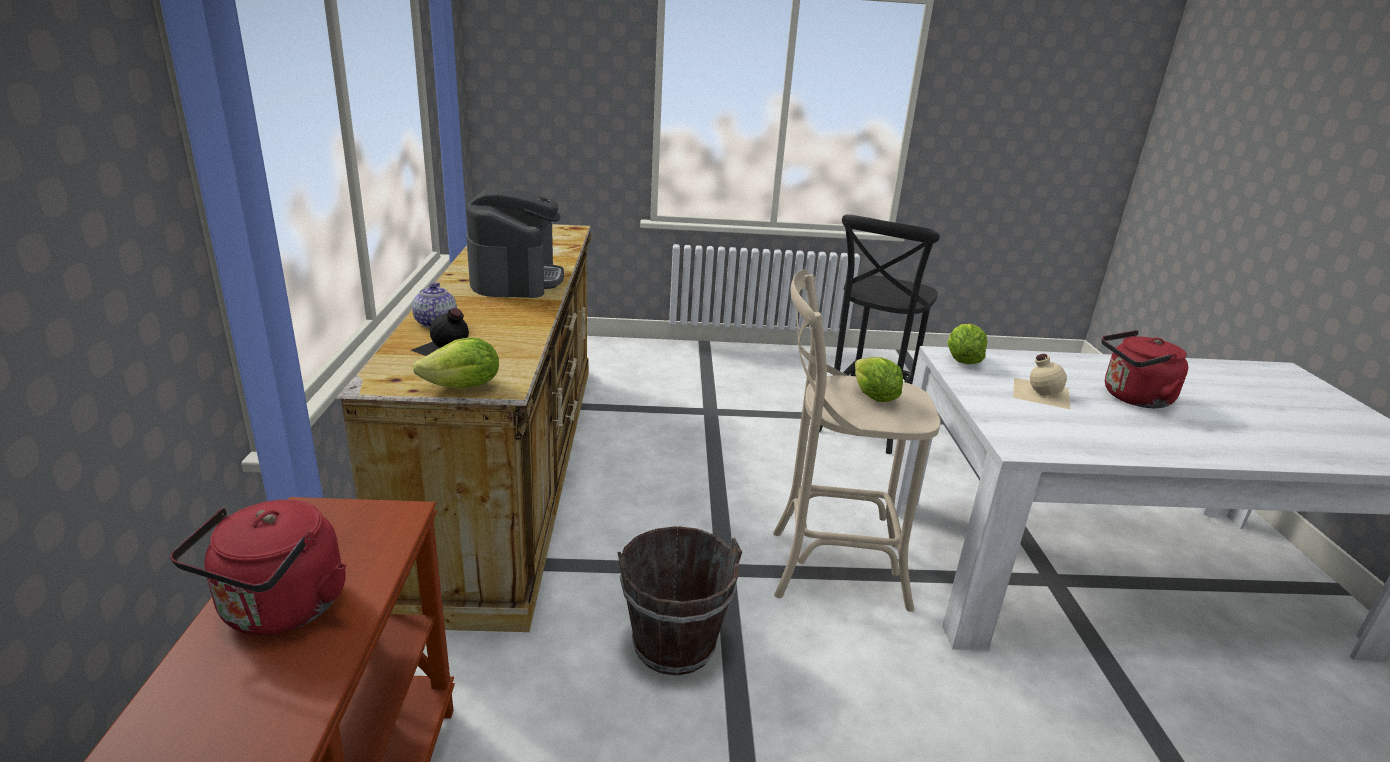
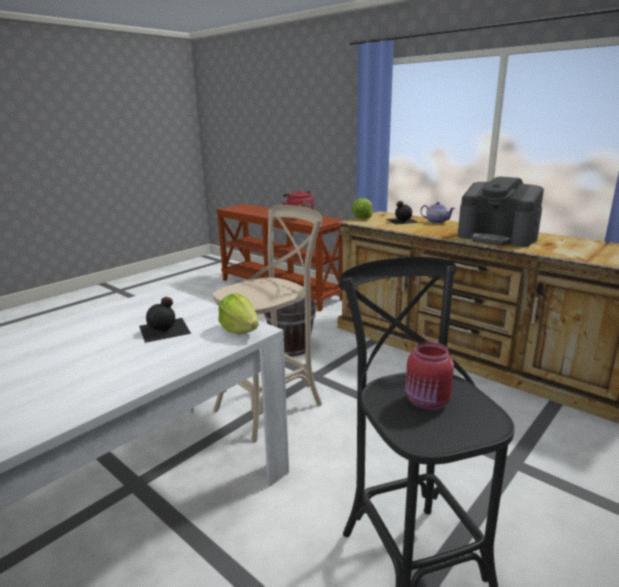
camera: 135 degrees right, 5 degrees down
lettuce [855,357,903,402] -> none
beige bottle [1013,354,1071,410] -> black bottle [139,297,191,343]
red kettle [1102,330,1188,408] -> none
none -> red jar [405,342,454,410]

